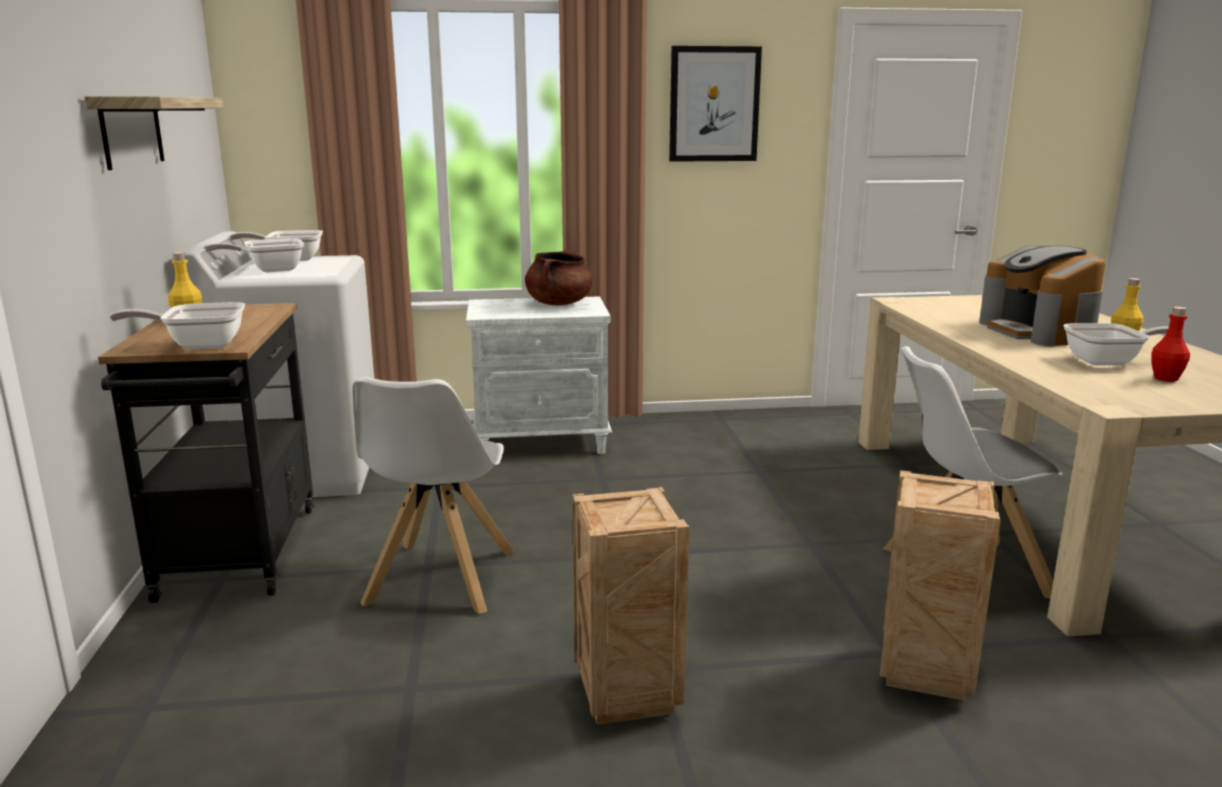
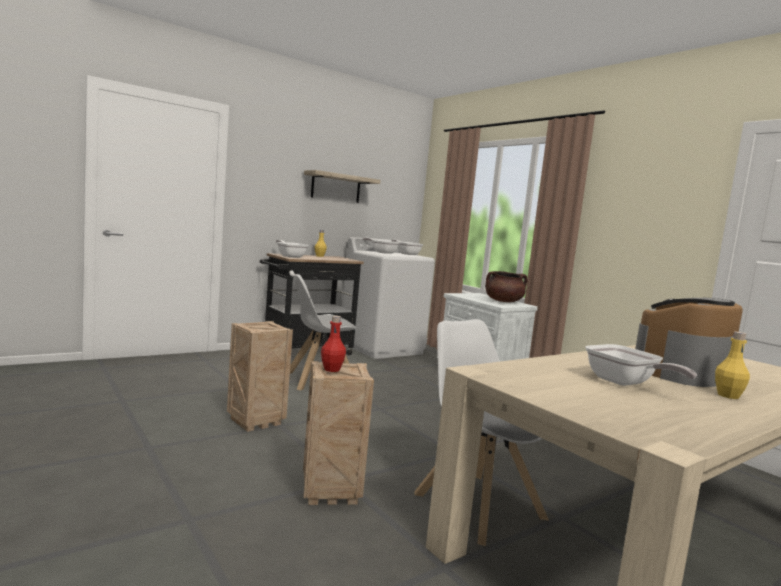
camera: 60 degrees right, 10 degrees down
picture [669,46,762,162] -> none
red bottle [1151,307,1190,382] -> red bottle moved to [321,316,346,372]

